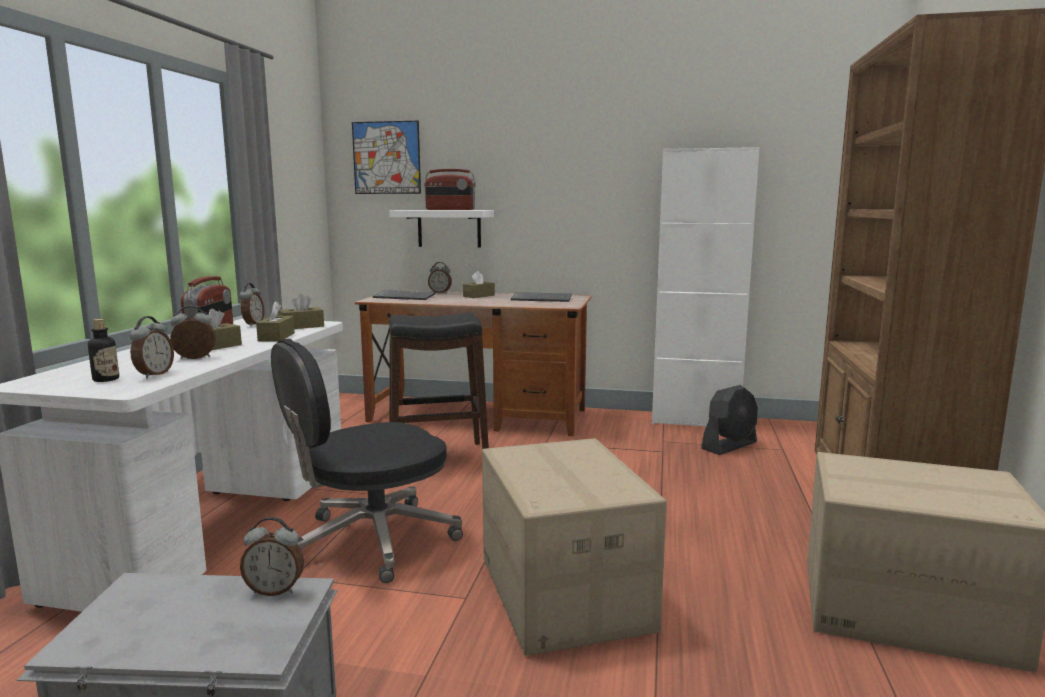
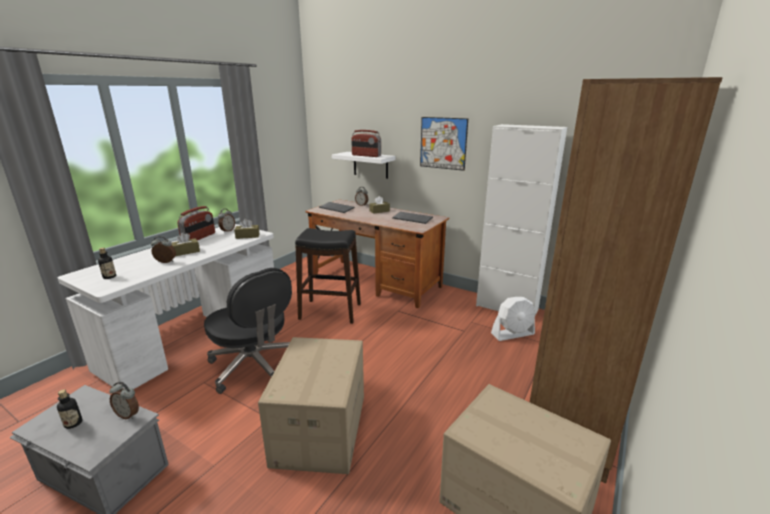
camera: 20 degrees right, 10 degrees up
alarm clock [130,316,174,378] -> none
brown tissue box [256,301,295,341] -> none
black office chair [271,339,463,583] -> black office chair turned 120 degrees counterclockwise [204,268,292,394]
picture [352,121,421,194] -> picture moved to [420,117,468,171]
black fan [701,385,758,455] -> white fan [491,297,536,341]
none -> bottle [57,389,82,429]

